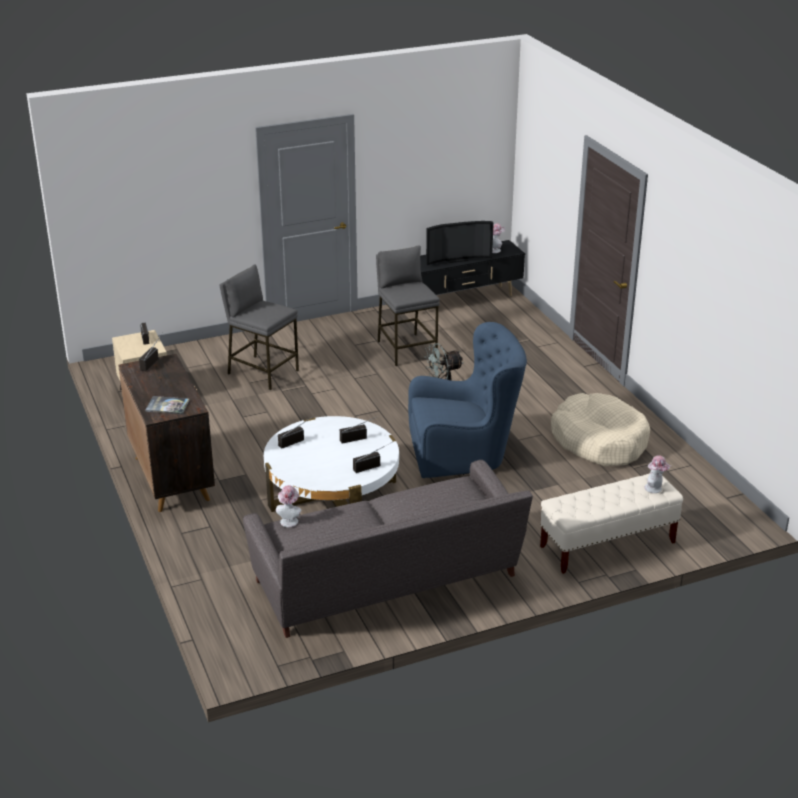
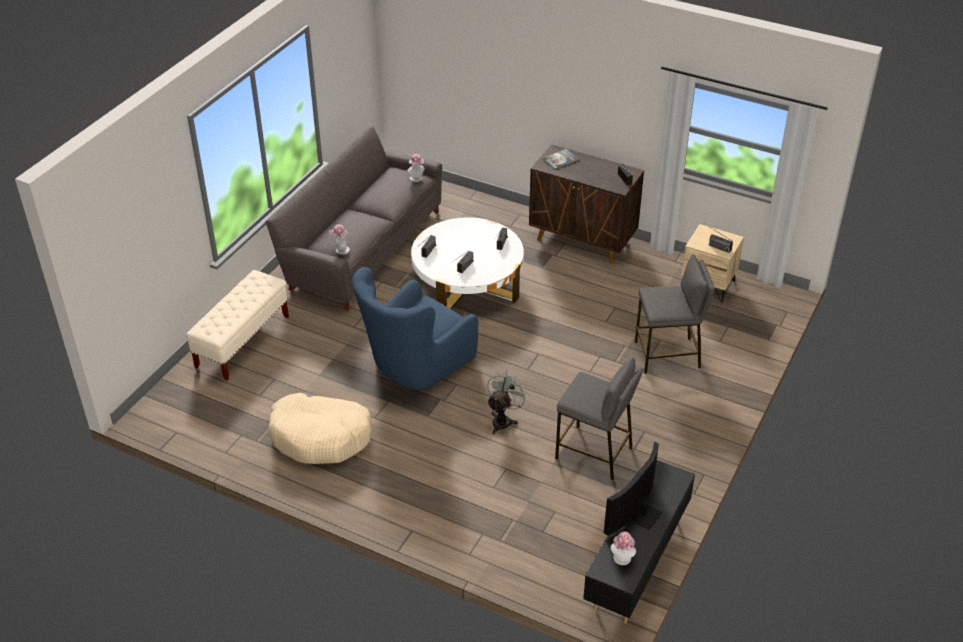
camera: 140 degrees right, 10 degrees up
hat [644,455,671,493] -> hat moved to [329,224,350,255]

